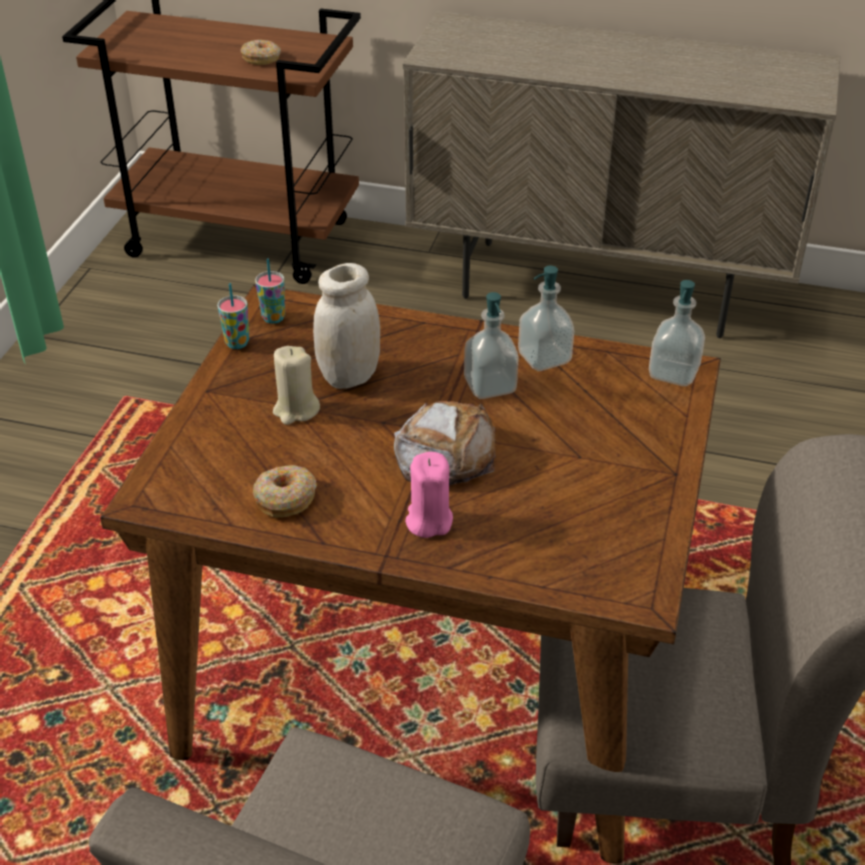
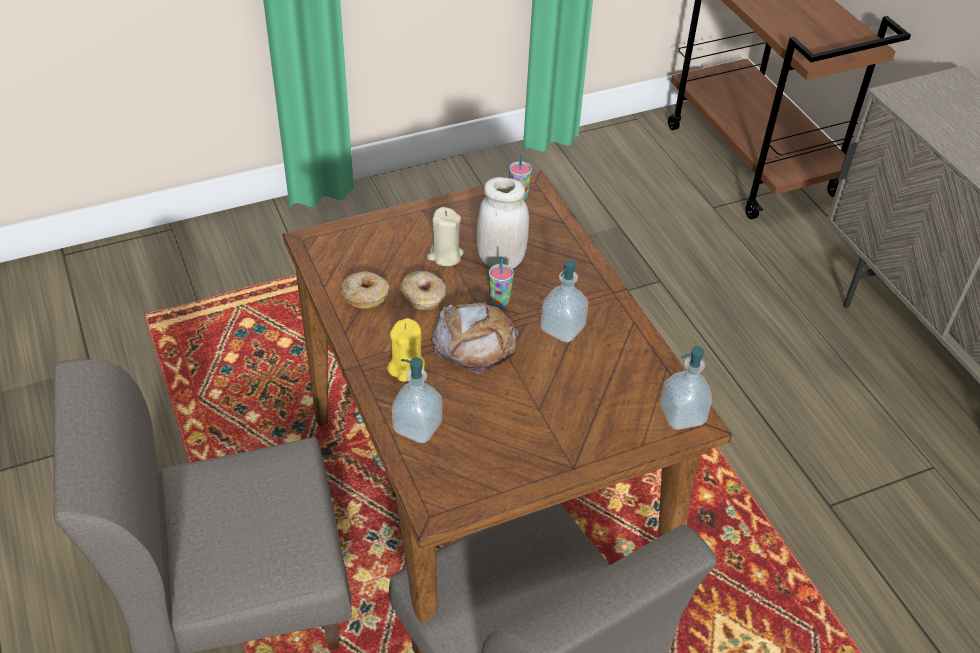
camera: 50 degrees right, 5 degrees up
cup [217,283,249,349] -> cup moved to [489,257,514,307]
donut [240,40,281,65] -> donut moved to [400,271,446,310]
pink candle [405,452,453,538] -> yellow candle [387,318,425,382]
soap dispenser [518,266,574,371] -> soap dispenser moved to [392,358,442,443]

